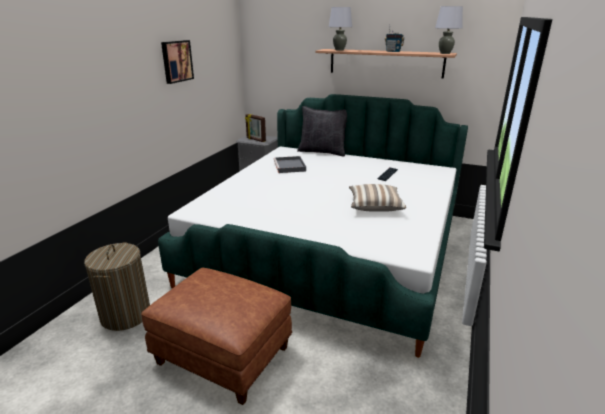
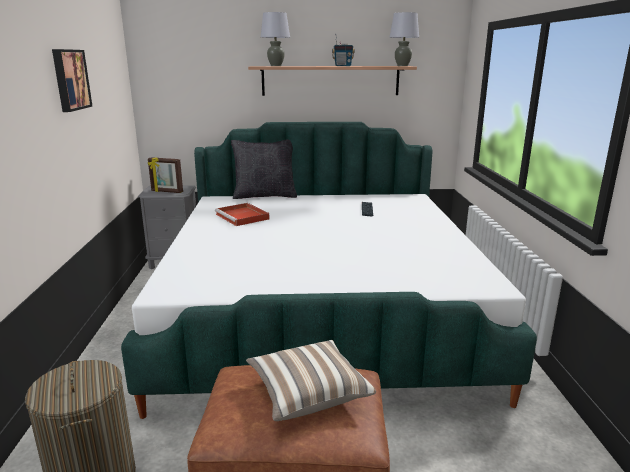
camera: 25 degrees left, 5 degrees down
grey tray [273,156,306,173] -> red tray [215,203,270,226]
pillow [349,184,406,212] -> pillow moved to [246,340,376,421]

